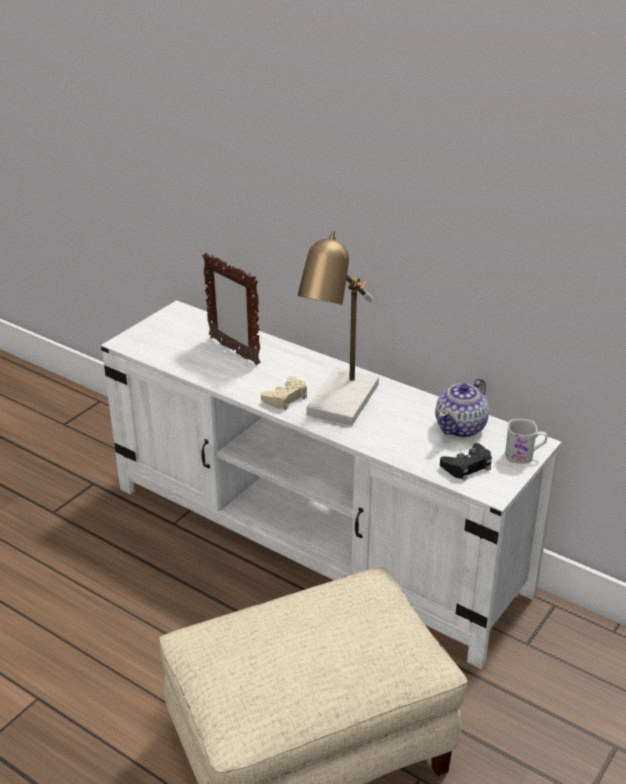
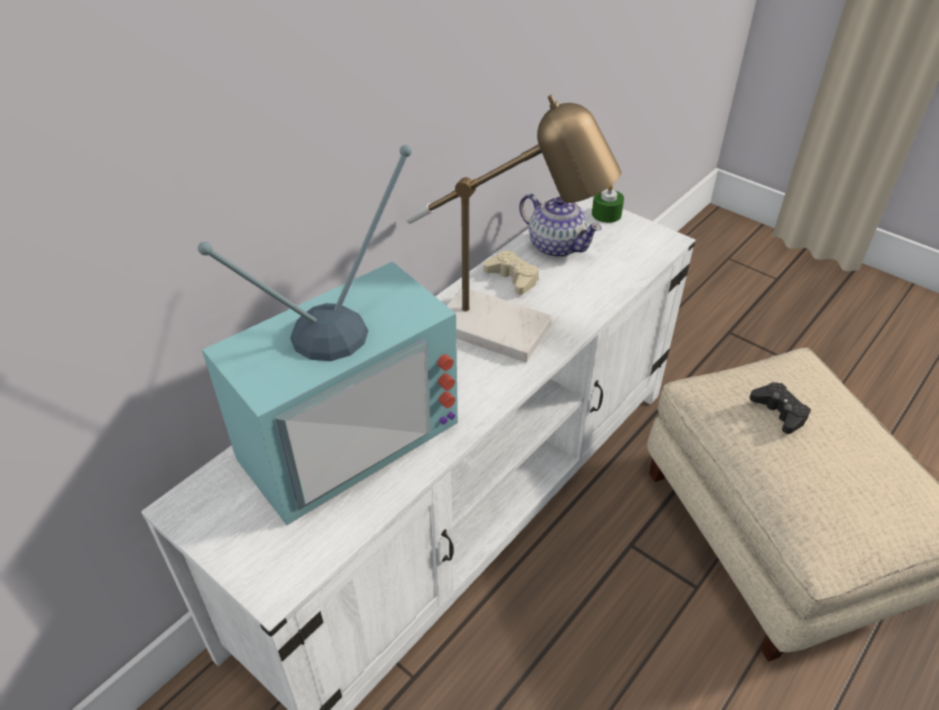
camera: 85 degrees left, 10 degrees up
picture frame [202,252,260,365] -> television [198,145,458,525]
beige game controller [261,376,307,410] -> beige game controller moved to [483,251,539,294]
black game controller [440,443,492,481] -> black game controller moved to [749,382,811,434]
white mug [505,419,547,464] -> green candle [592,185,624,223]

